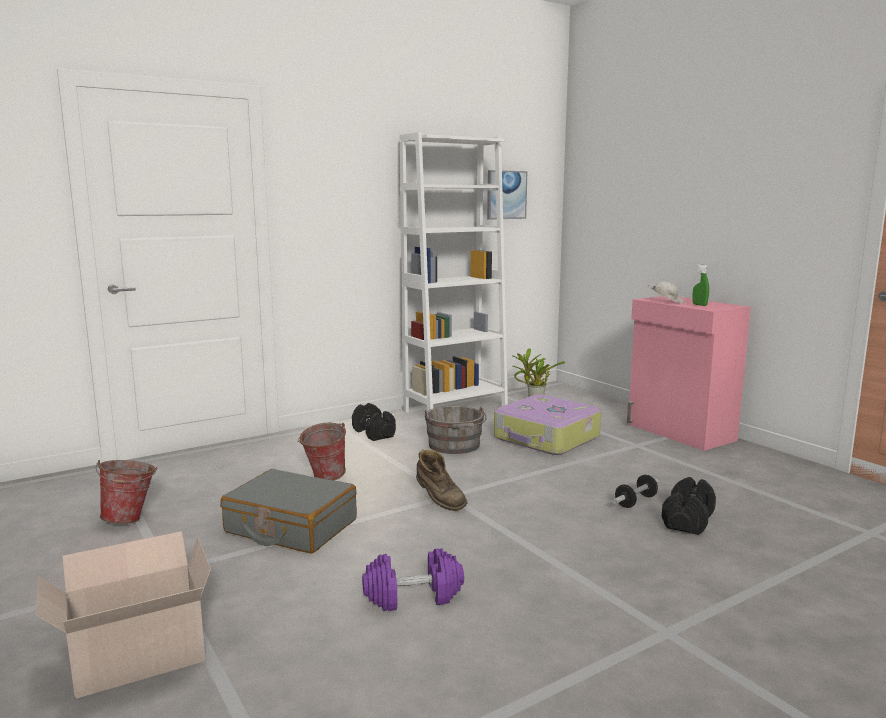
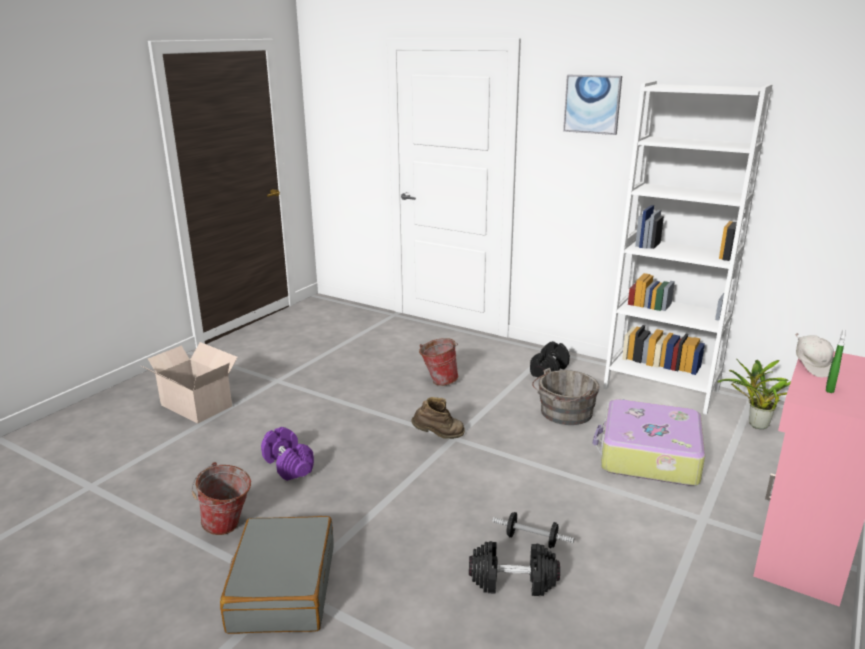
camera: 65 degrees right, 10 degrees up
bucket [96,460,157,524] -> bucket moved to [192,462,251,535]
grey suitcase [220,469,357,554] -> grey suitcase moved to [220,516,334,634]
brown boot [416,449,467,511] -> brown boot turned 120 degrees counterclockwise [411,397,465,439]
picture [487,170,527,220] -> picture moved to [563,75,622,135]

